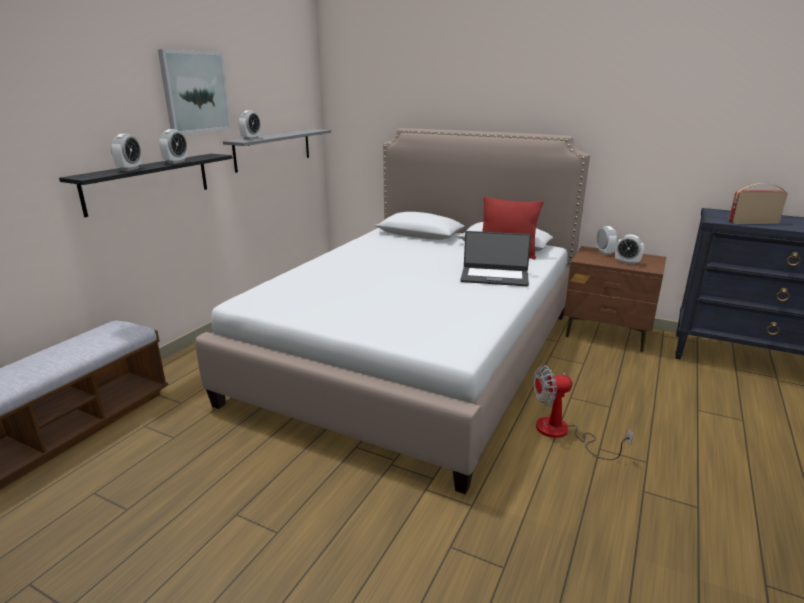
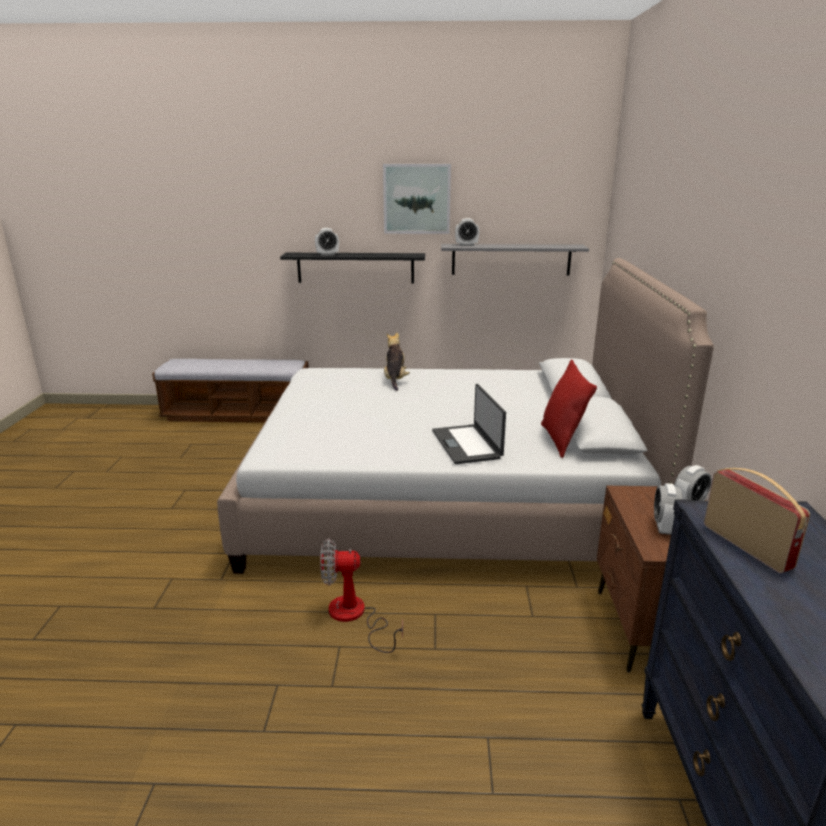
camera: 65 degrees right, 0 degrees up
alarm clock [159,129,188,164] -> none
fan [534,365,633,460] -> fan turned 60 degrees counterclockwise [320,538,403,653]
none -> plush toy [384,333,410,391]

